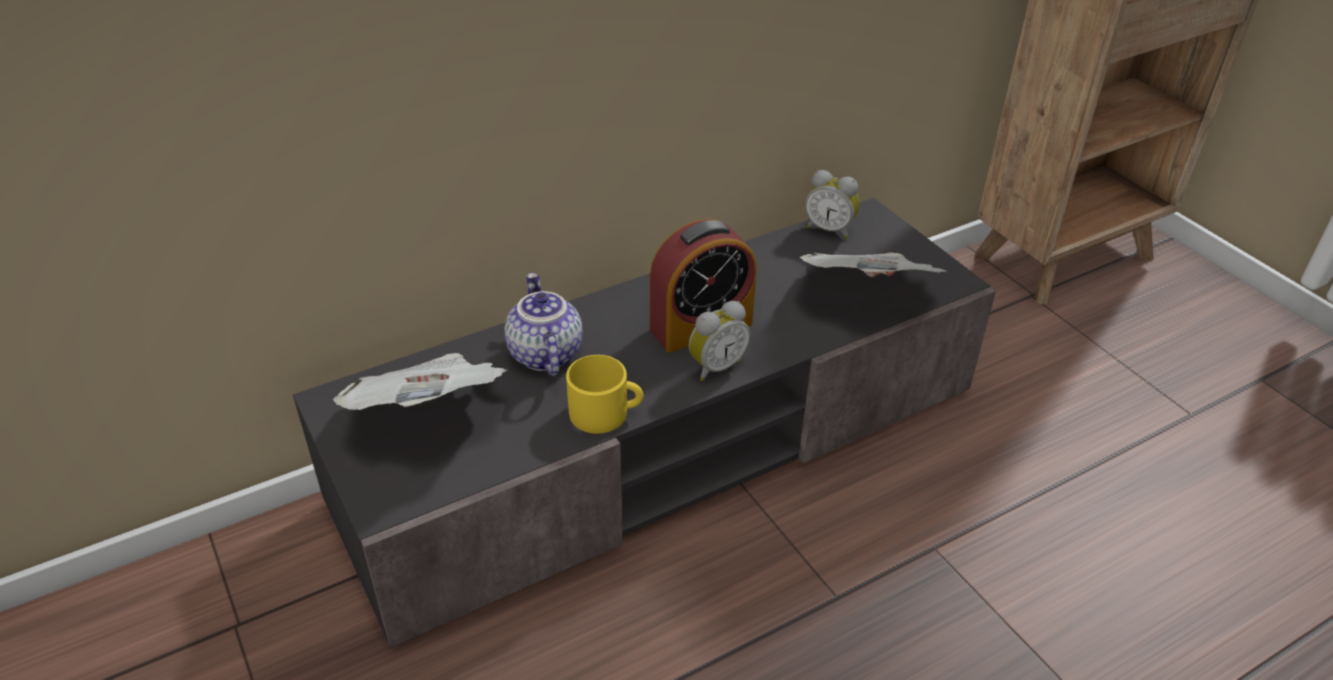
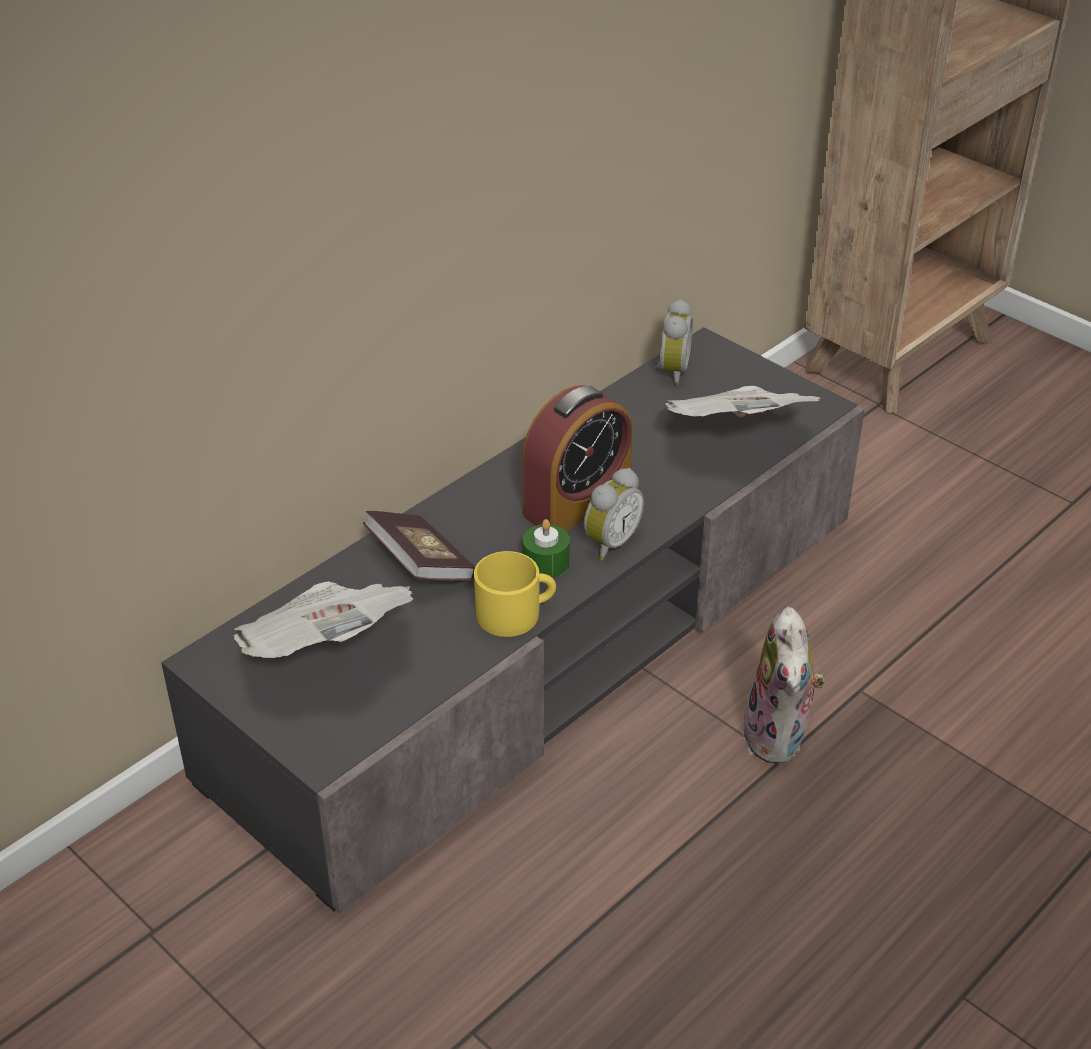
camera: 15 degrees left, 0 degrees up
teapot [504,273,583,376] -> book [363,511,475,581]
alarm clock [805,170,860,239] -> alarm clock turned 90 degrees counterclockwise [654,299,693,385]
none -> green candle [523,519,570,578]
none -> plush toy [742,607,825,764]

